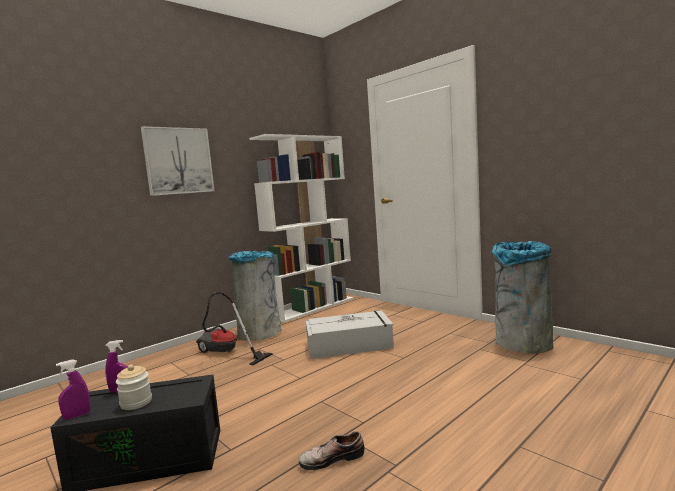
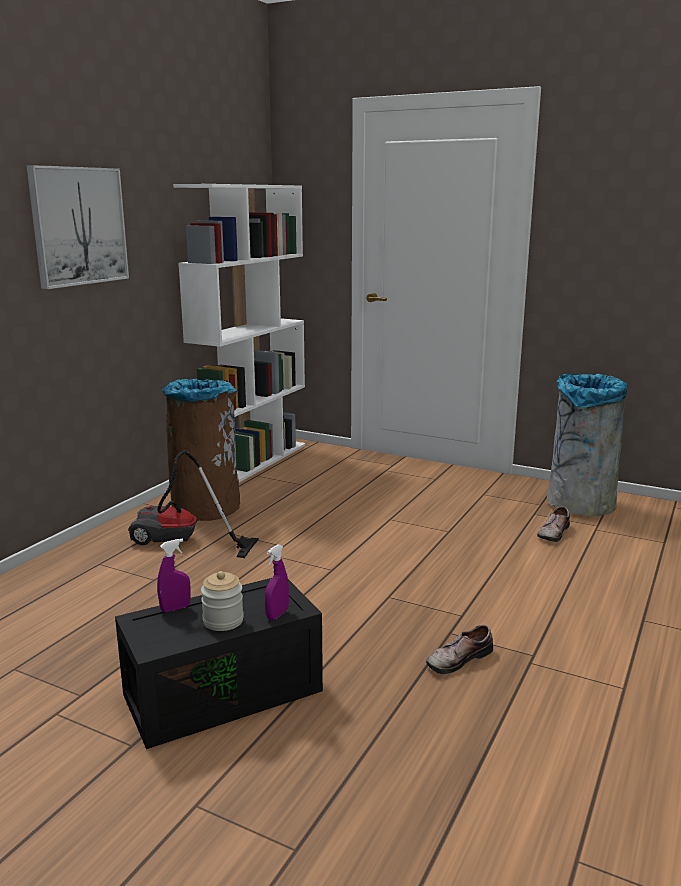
camera: 20 degrees left, 10 degrees up
purple spray bottle [56,359,90,420] -> purple spray bottle moved to [265,544,289,620]
grey trash can [229,251,281,341] -> brown trash can [162,379,240,521]
grey storage box [306,310,394,359] -> none
none -> shoe [537,506,570,542]

